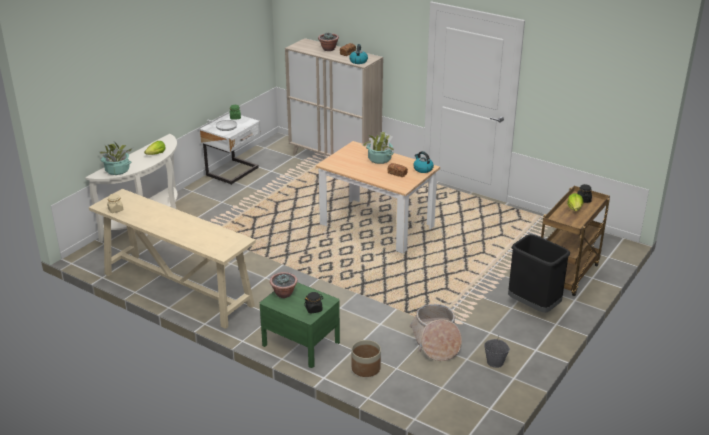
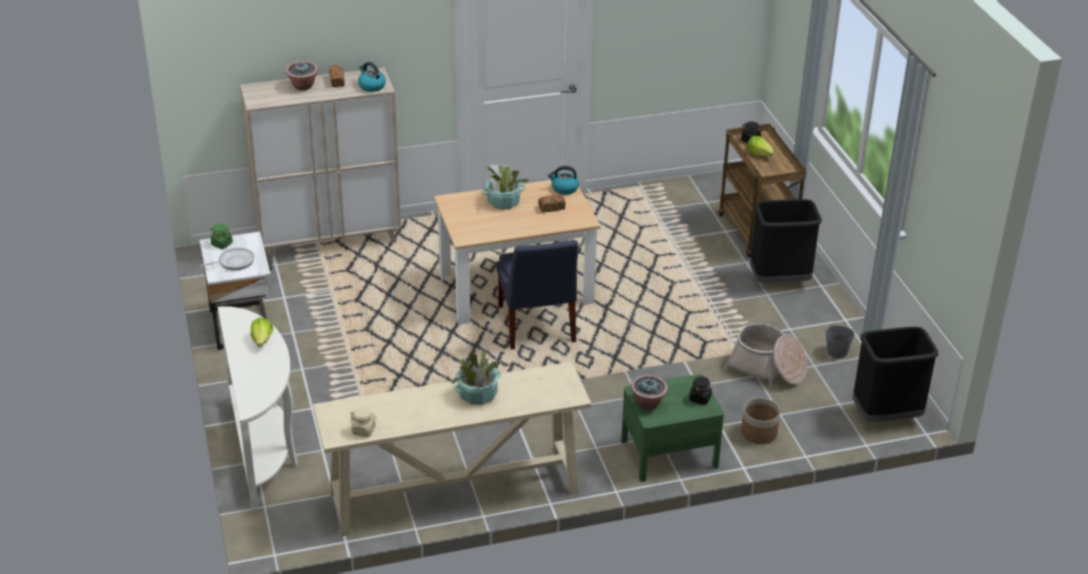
camera: 50 degrees left, 5 degrees up
potted plant [99,142,133,175] -> potted plant moved to [450,350,501,405]
none -> blue chair [496,240,579,350]
none -> black trash can [853,327,938,422]

